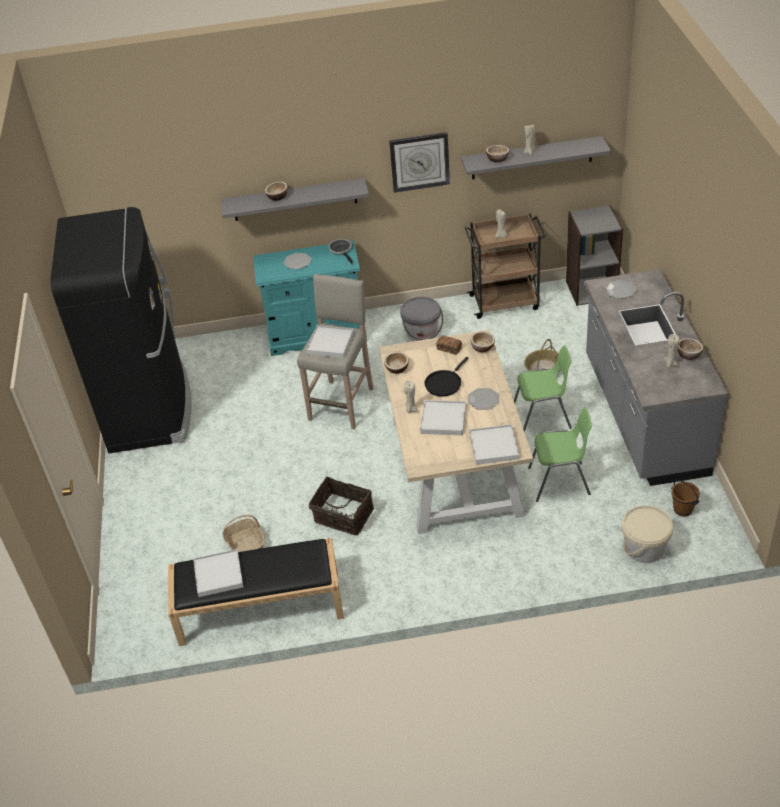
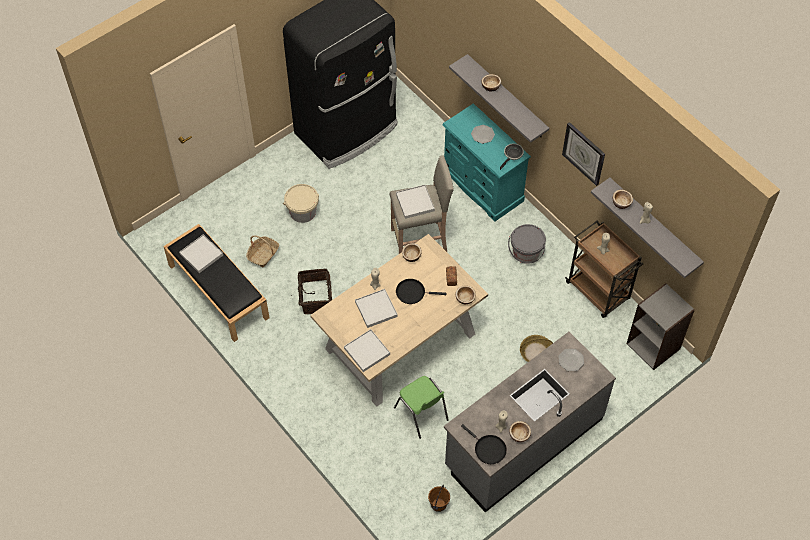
camera: 55 degrees right, 15 degrees up
plate [468,388,499,409] -> none
green chair [514,345,572,432] -> none
beige bucket [621,505,673,563] -> beige bucket moved to [283,184,319,223]
none -> black frying pan [461,424,507,464]

